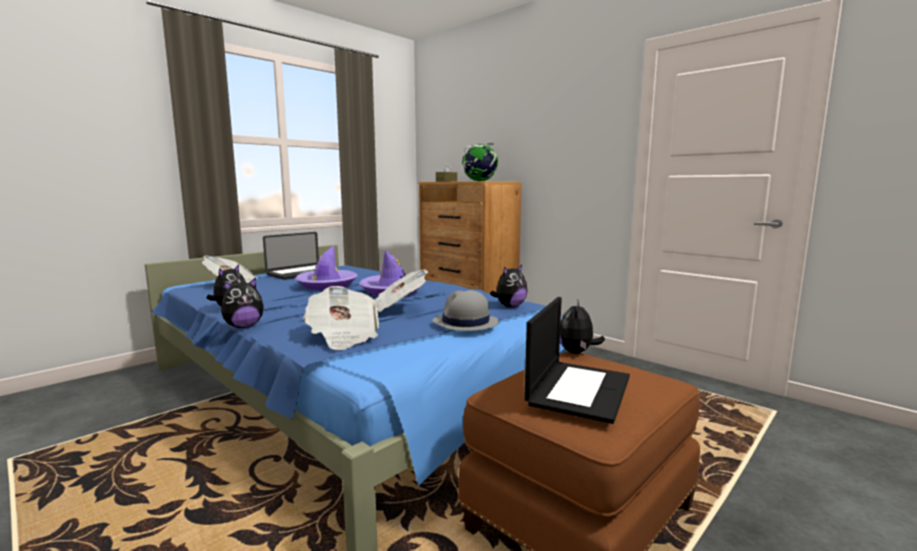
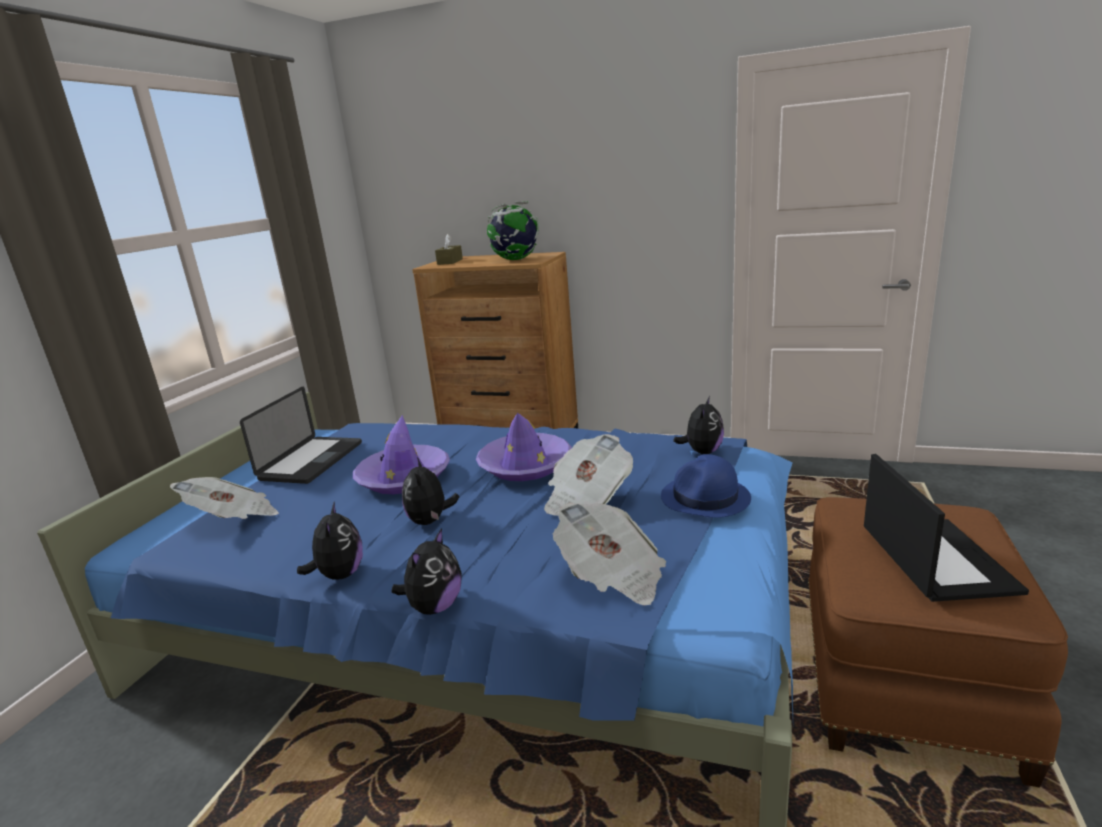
camera: 25 degrees left, 10 degrees up
grey hat [432,290,499,331] -> blue hat [661,454,751,518]
plush toy [560,299,605,354] -> plush toy moved to [402,457,459,525]

